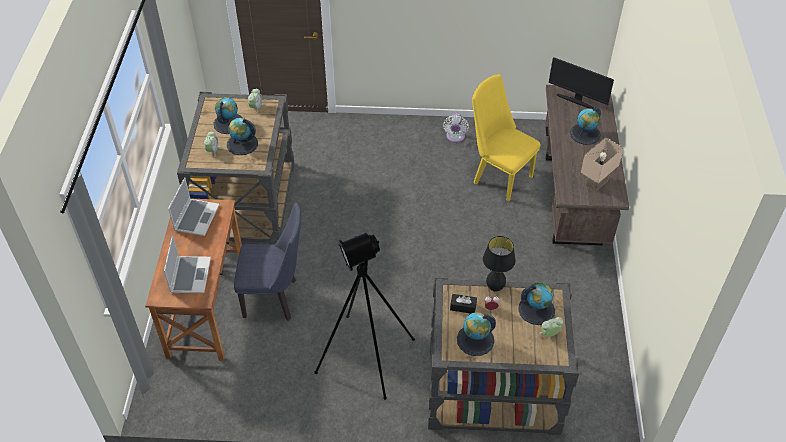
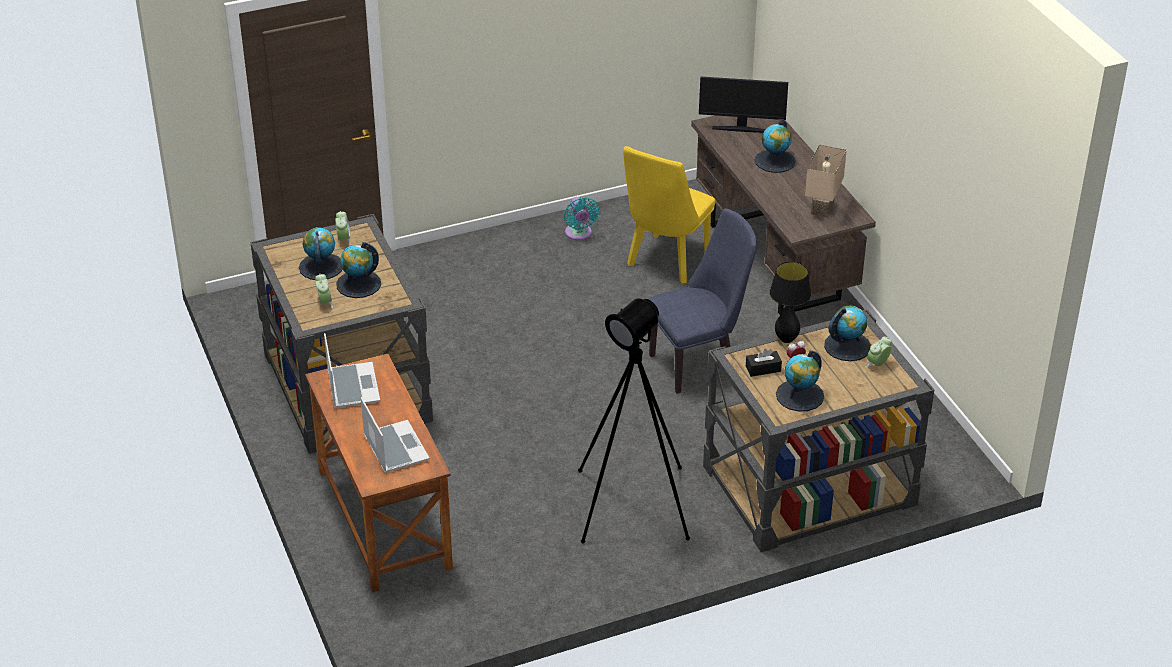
camera: 25 degrees left, 10 degrees down
blue chair [234,202,301,321] -> blue chair moved to [649,208,757,394]
white fan [443,113,469,143] -> turquoise fan [564,197,600,241]
yellow chair [472,74,541,202] -> yellow chair turned 75 degrees counterclockwise [623,146,715,283]

